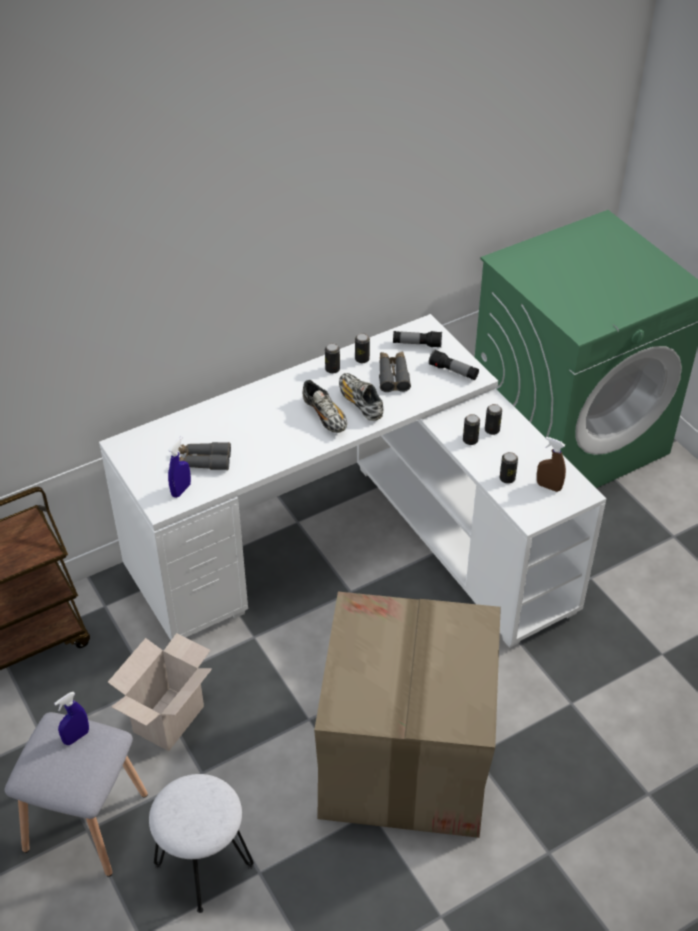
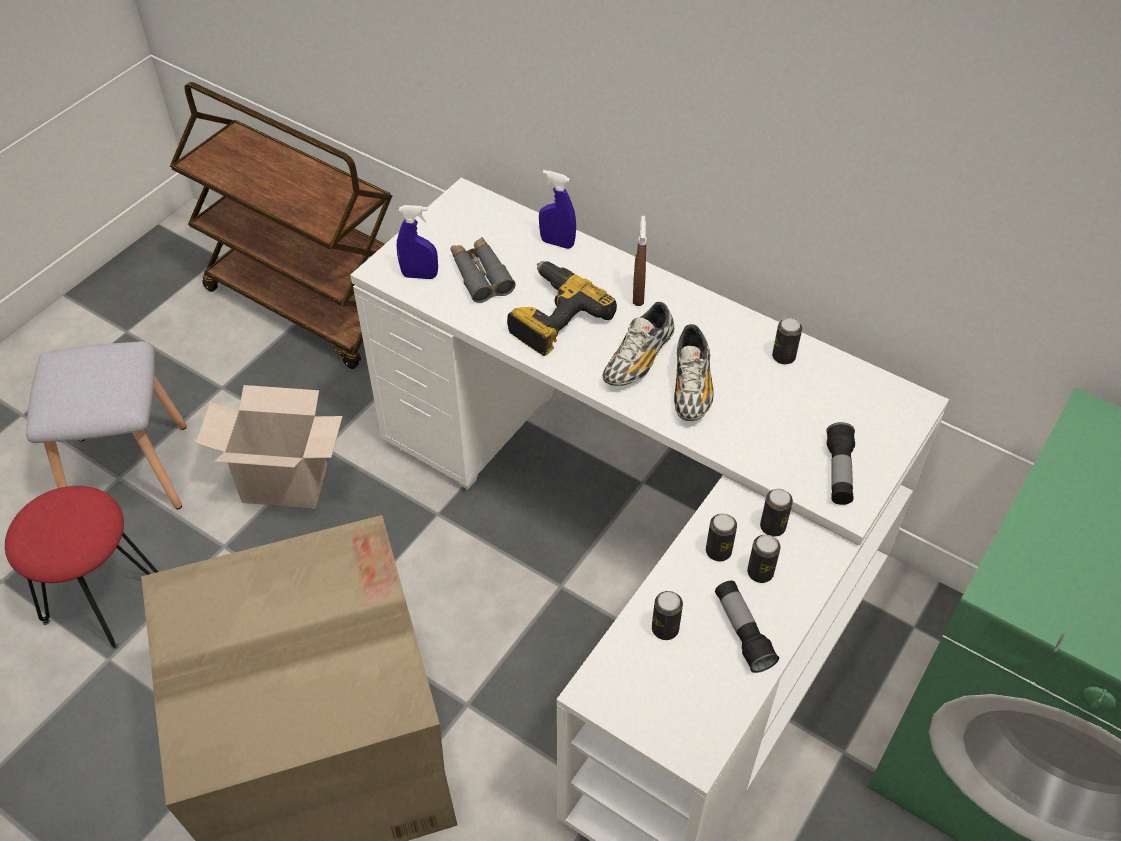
camera: 65 degrees right, 5 degrees up
blue spray bottle [54,692,89,745] -> blue spray bottle moved to [539,170,576,249]
white stool [149,774,254,913] -> red stool [5,486,158,650]
can [325,343,340,374] -> can moved to [760,489,793,537]
shoe [339,373,383,421] -> shoe turned 150 degrees clockwise [674,324,714,421]
grey binoculars [379,352,411,392] -> none
flashlight [393,331,442,348] -> flashlight moved to [715,581,779,673]
brown spray bottle [537,437,566,492] -> brown spray bottle moved to [633,216,647,306]
none -> power drill [507,261,617,356]

